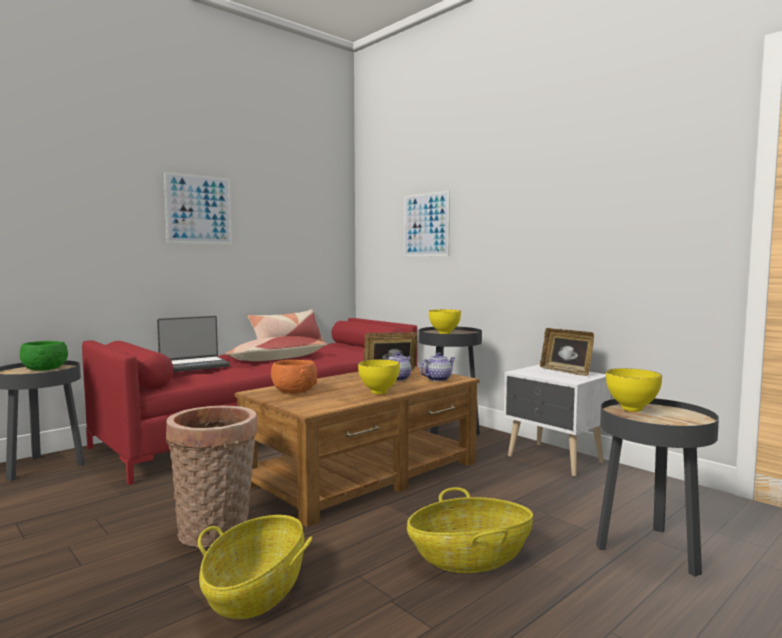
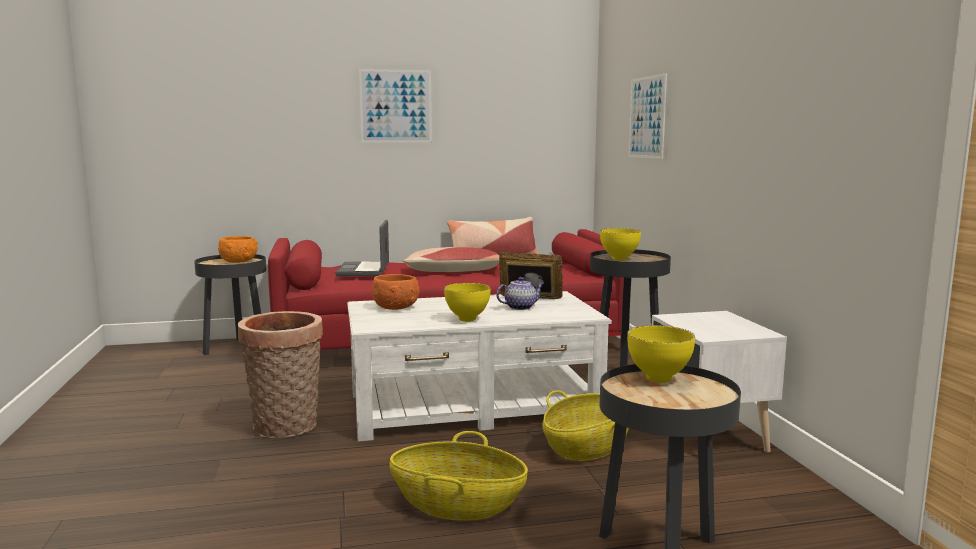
camera: 30 degrees right, 5 degrees up
green bowl [20,341,68,371] -> orange bowl [218,236,258,263]
laptop [157,316,230,372] -> laptop turned 90 degrees clockwise [335,220,389,276]
basket [198,515,312,619] -> basket moved to [542,390,629,461]
brown coffee table [235,367,480,527] -> white coffee table [347,291,612,441]
teapot [420,352,455,381] -> none
picture frame [540,328,594,376] -> none

